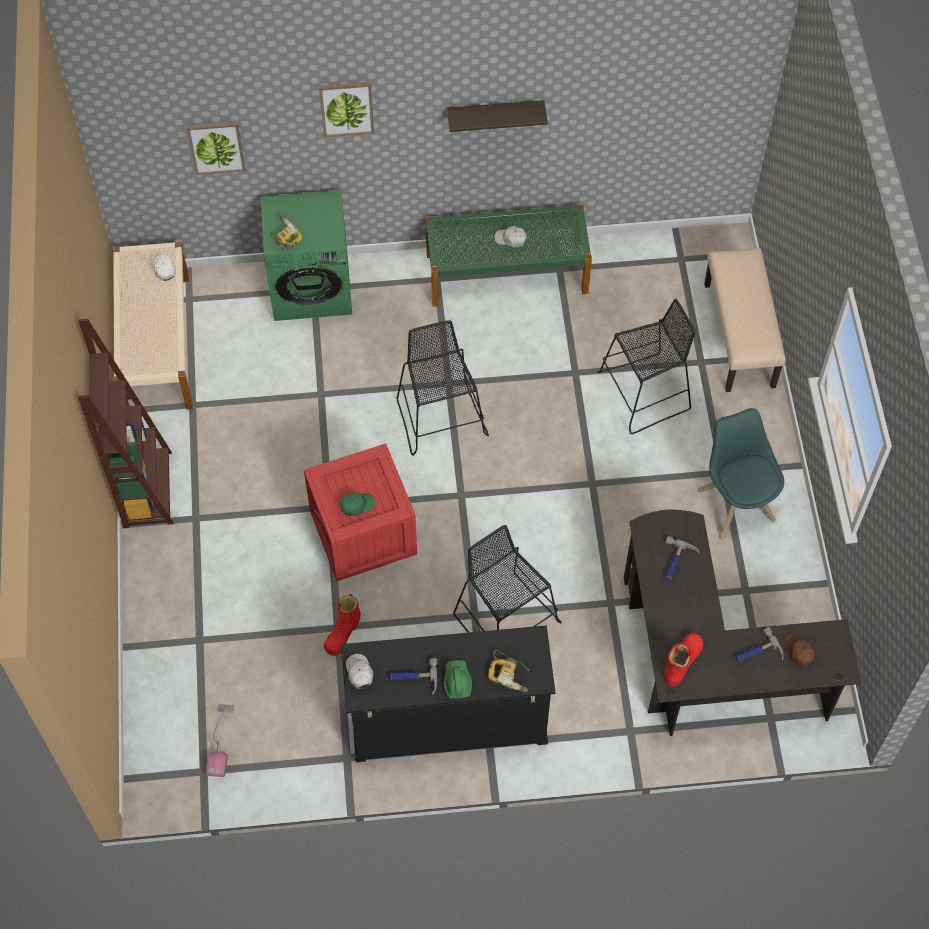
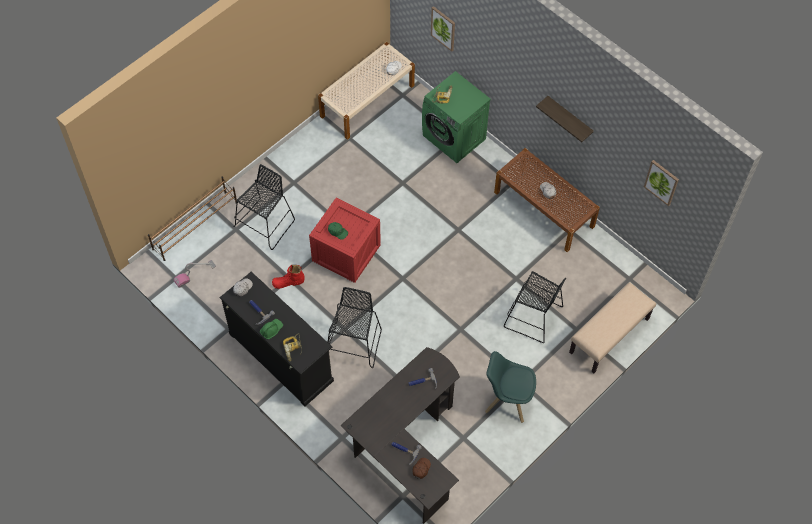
camera: 50 degrees right, 0 degrees up
brown bookcase [78,319,173,528] -> none
picture [319,82,374,137] -> picture moved to [644,160,679,206]
black stool [397,320,489,456] -> black stool moved to [233,164,295,250]
green bench [426,205,592,307] -> brown bench [494,148,600,252]
red boot [664,633,704,687] -> none
turquoise chair [697,408,784,540] -> turquoise chair turned 105 degrees counterclockwise [485,351,536,423]
none -> brown shoe rack [148,177,237,261]

